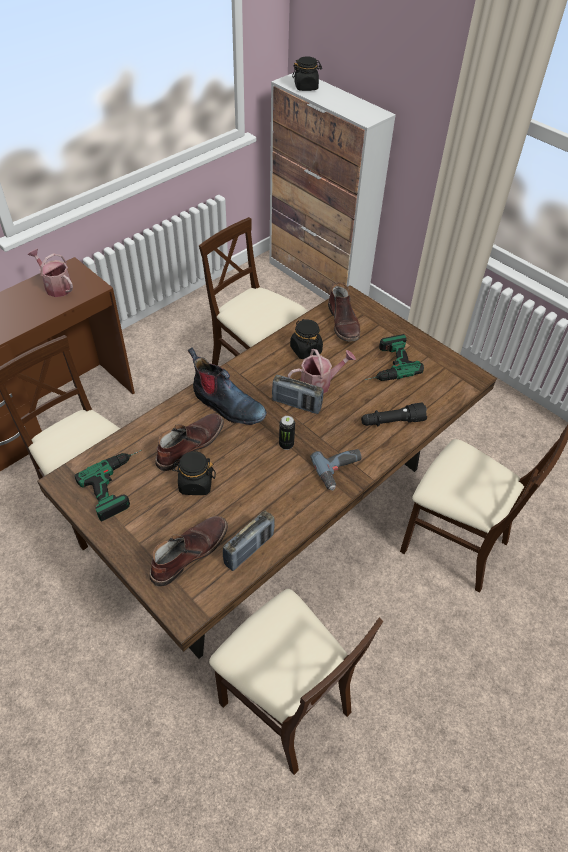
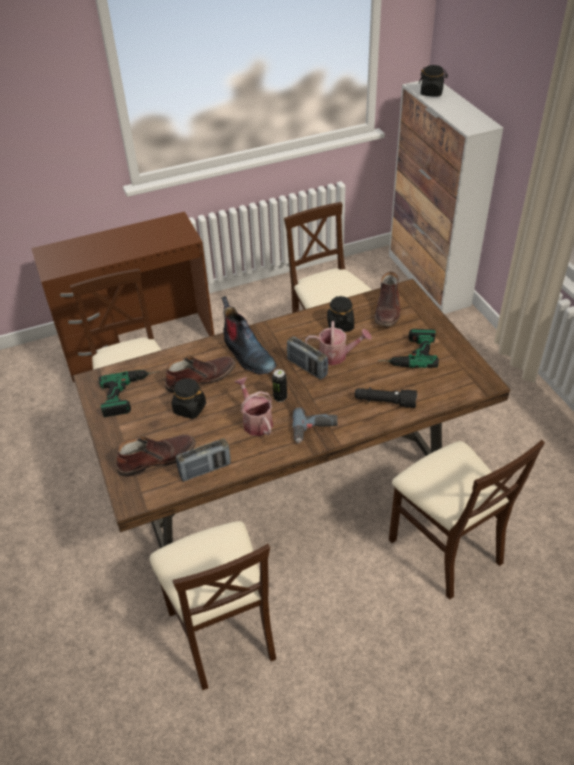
camera: 25 degrees right, 5 degrees down
watering can [27,249,73,297] -> watering can moved to [235,377,273,436]

